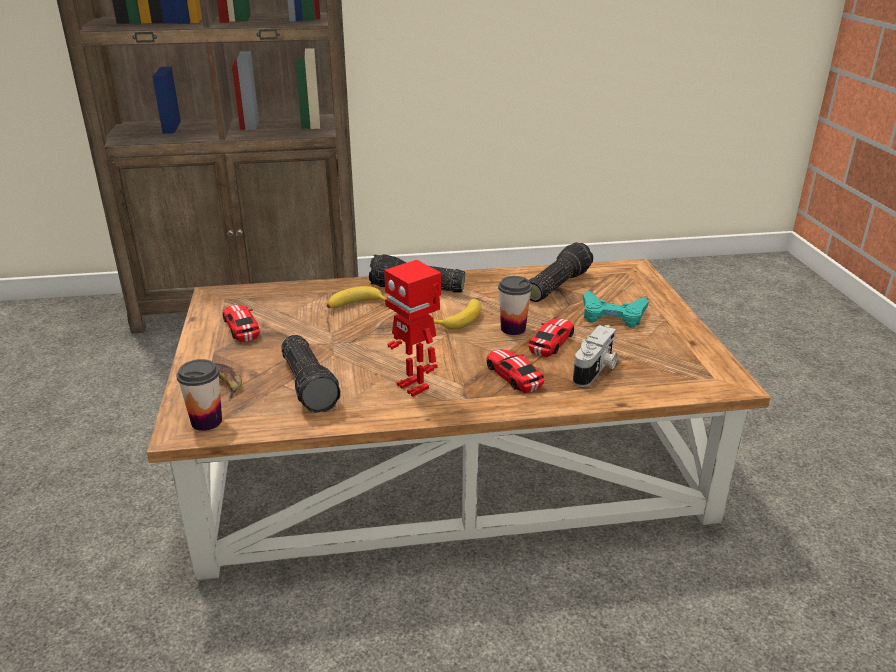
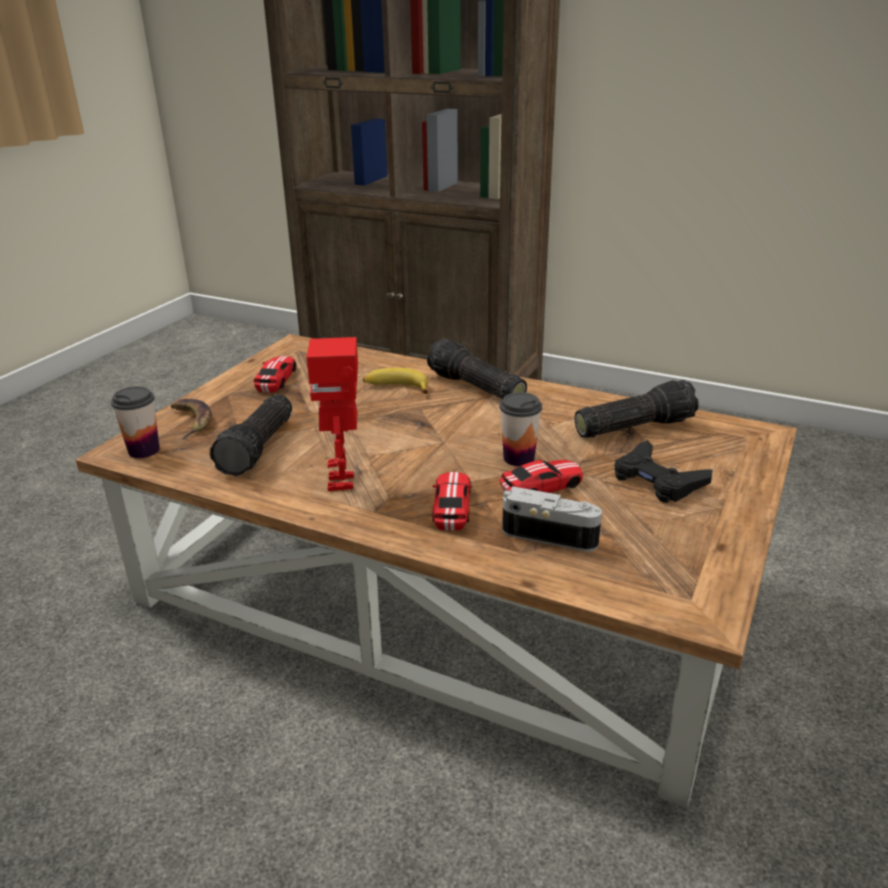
camera: 35 degrees right, 0 degrees up
banana [433,299,482,330] -> none
camera [573,325,618,387] -> camera turned 135 degrees counterclockwise [502,486,602,552]
turquoise game controller [583,290,648,328] -> black game controller [614,440,713,503]

